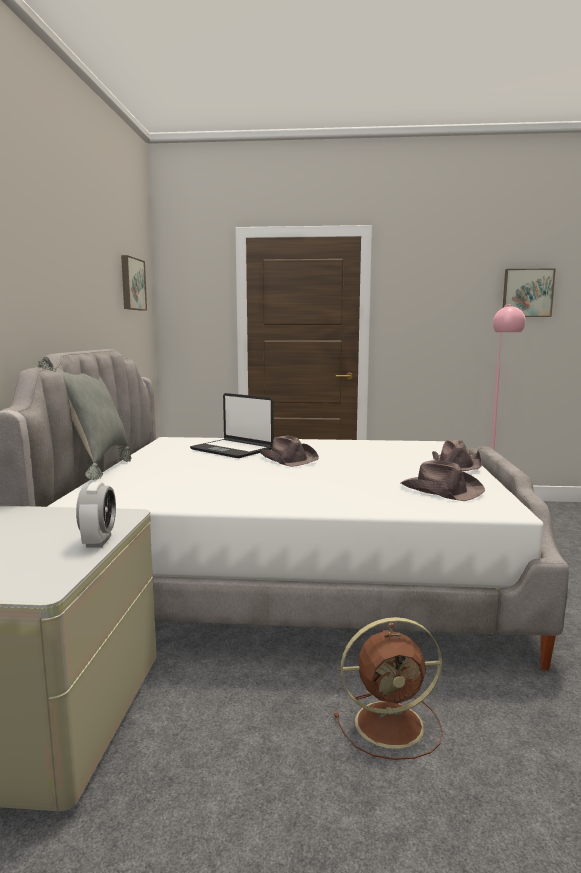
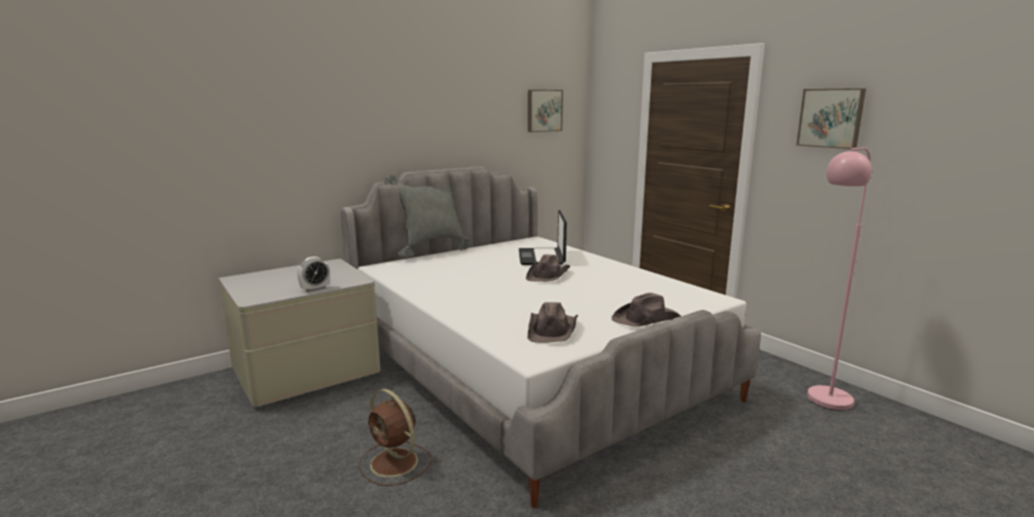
camera: 50 degrees right, 5 degrees up
picture [503,268,556,317] -> picture moved to [796,88,866,149]

